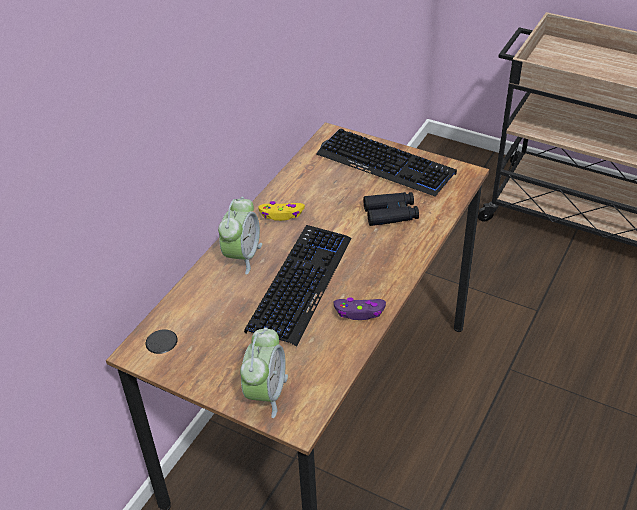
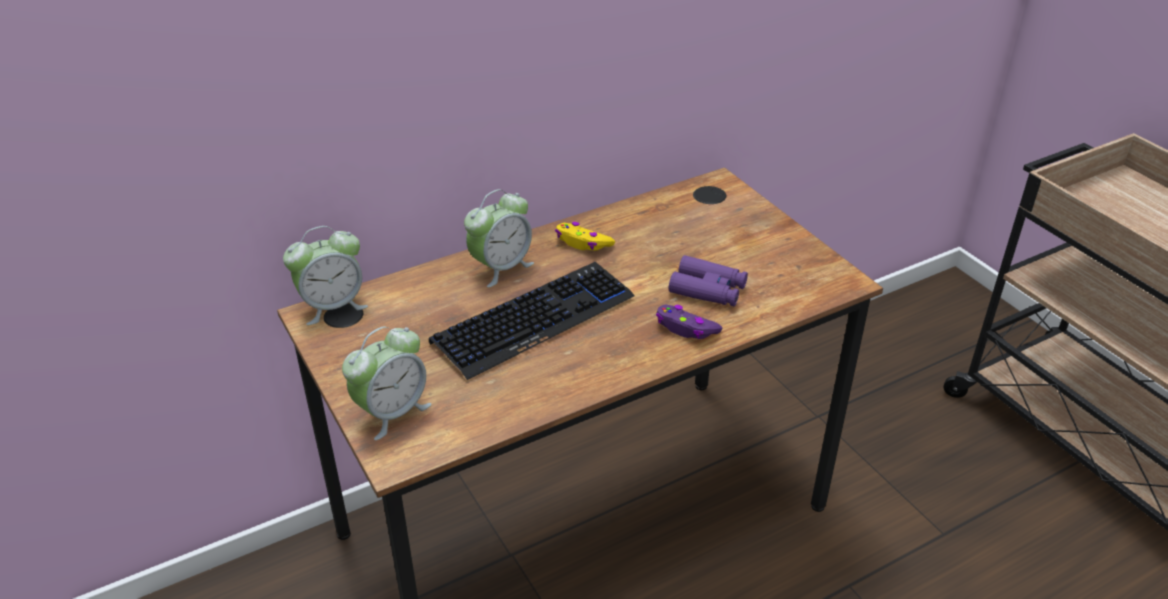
camera: 30 degrees right, 5 degrees down
keyboard [316,129,457,197] -> none
purple game controller [334,297,386,320] -> purple game controller moved to [656,304,722,339]
black binoculars [363,192,419,226] -> purple binoculars [669,255,748,306]
none -> alarm clock [283,226,368,325]

